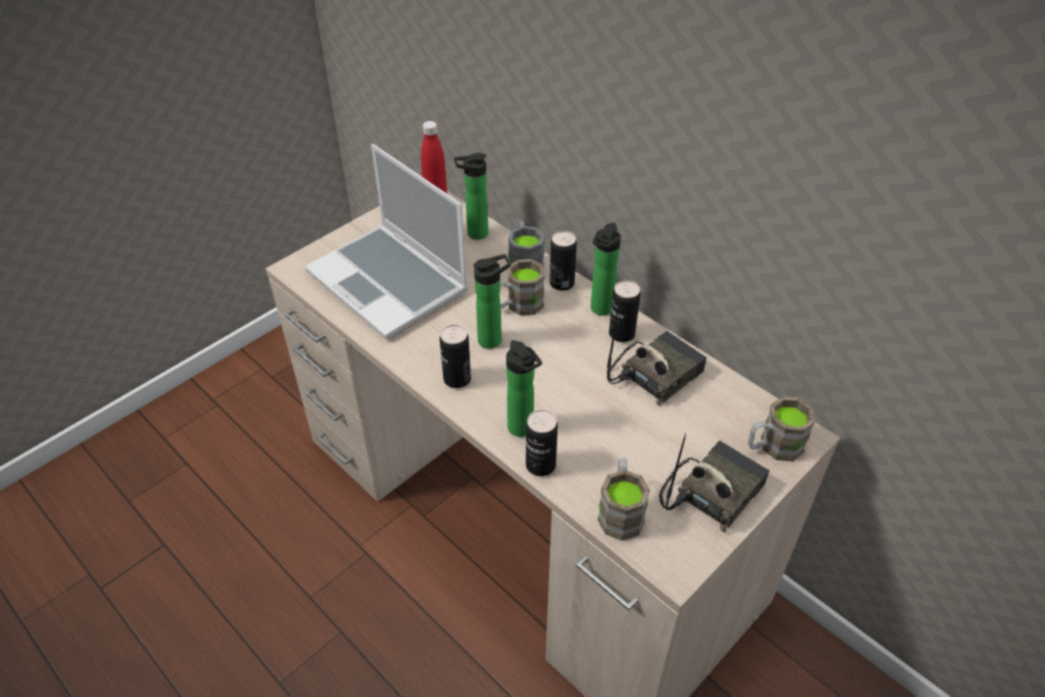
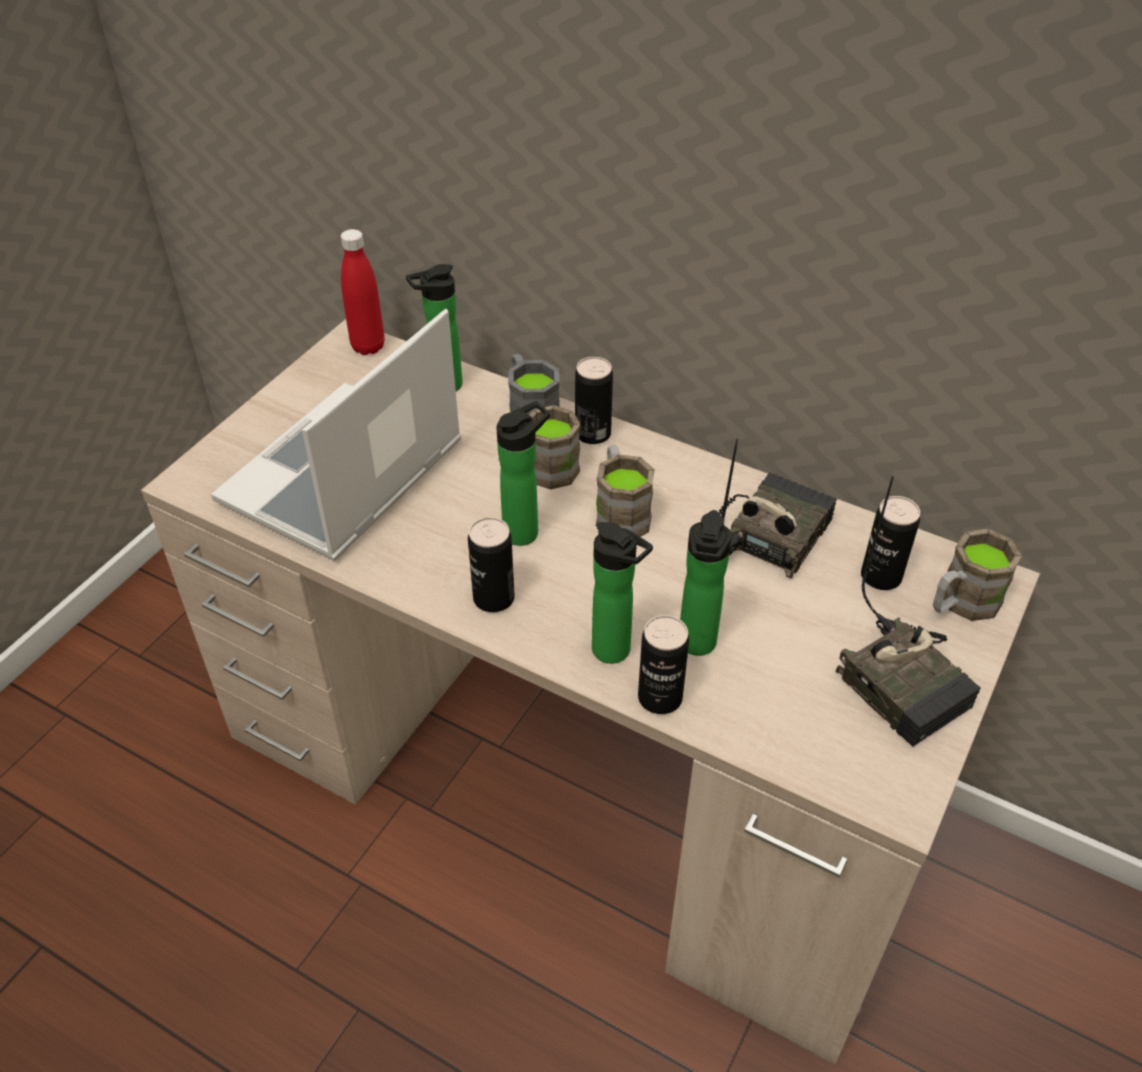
camera: 15 degrees left, 0 degrees up
laptop [304,144,468,339] -> laptop turned 90 degrees clockwise [211,309,461,561]
bottle [591,223,621,316] -> bottle moved to [680,510,732,656]
brown mug [598,458,650,541] -> brown mug moved to [596,445,655,537]
can [609,280,641,342] -> can moved to [861,496,920,590]
radio [659,434,769,532] -> radio turned 120 degrees clockwise [836,476,980,747]

